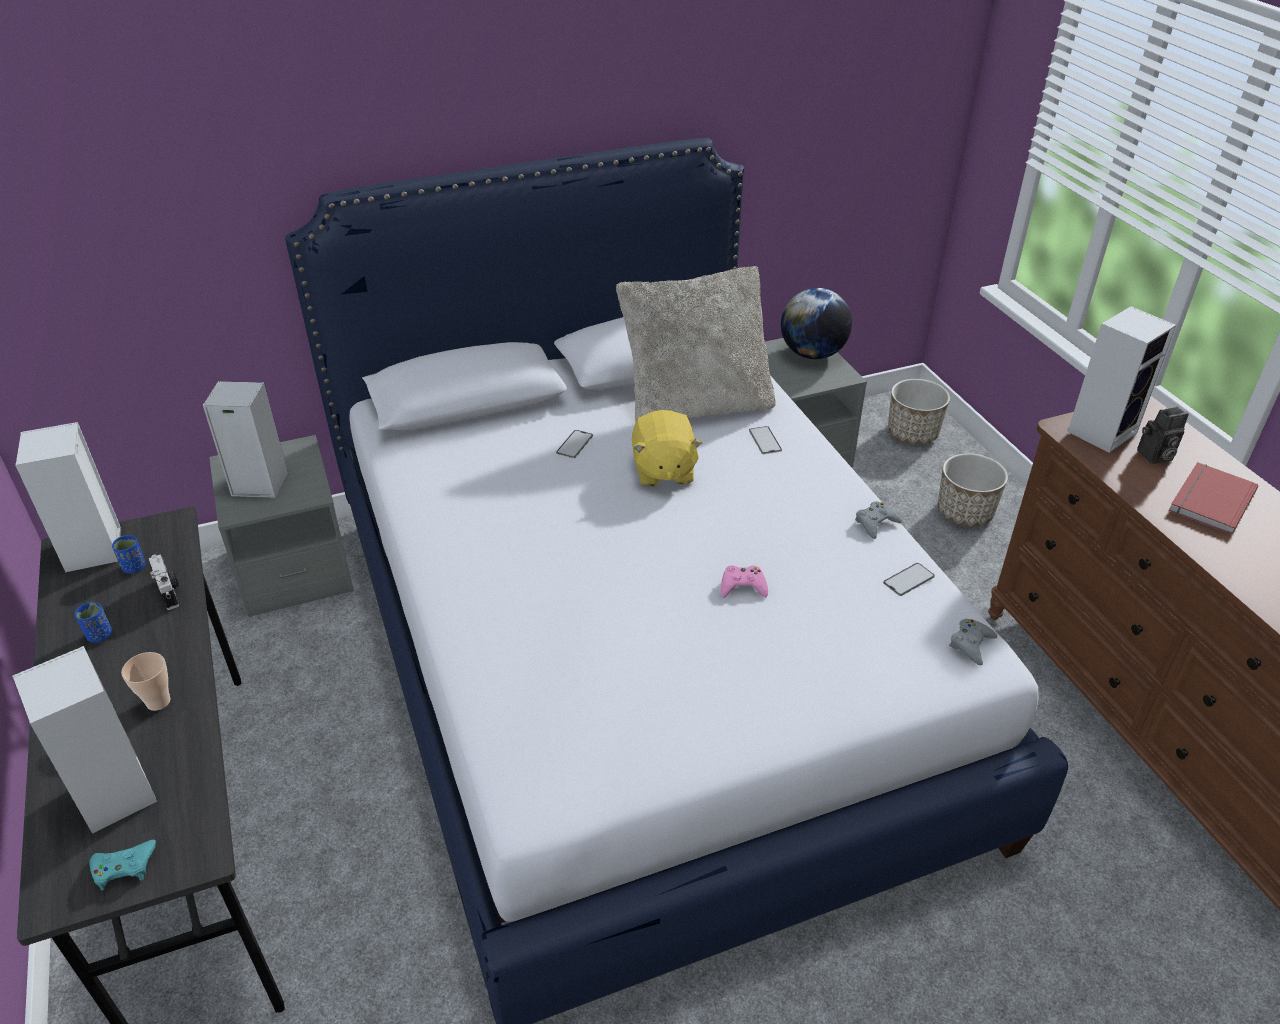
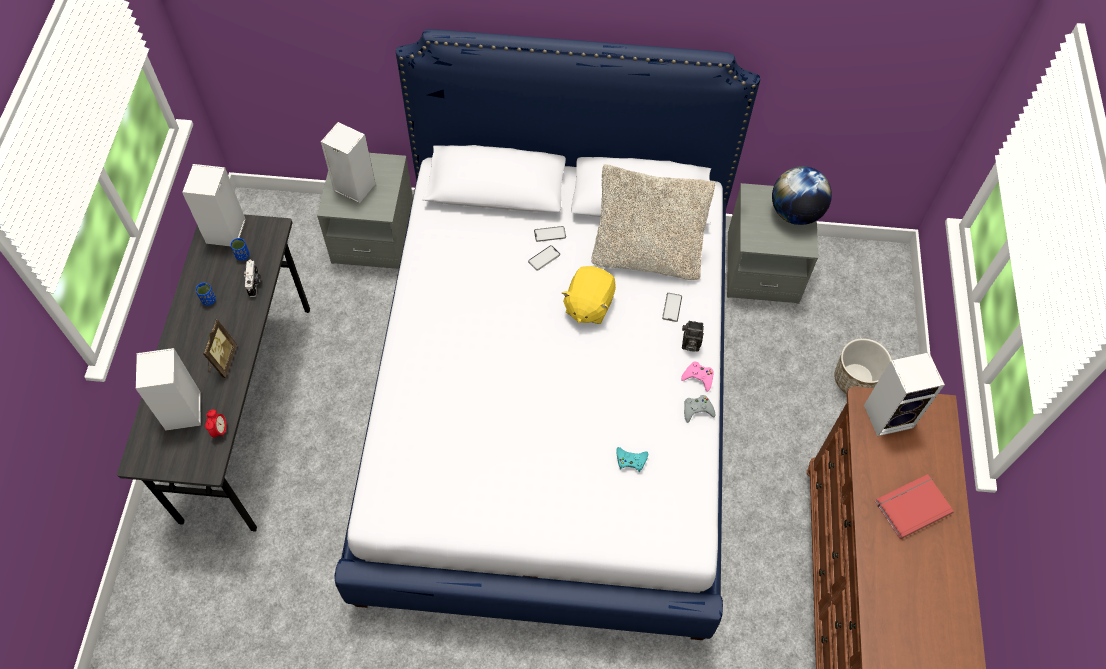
camera: 25 degrees right, 20 degrees up
turquoise game controller [89,840,156,890] -> turquoise game controller moved to [616,447,648,472]
cup [121,652,170,711] -> picture frame [203,319,237,378]
pink game controller [720,566,768,598] -> pink game controller moved to [681,362,713,392]
phone [883,563,935,596] -> phone moved to [534,226,566,242]
planter [888,379,950,444] -> none
grey game controller [949,619,997,665] -> none
camera [1137,407,1189,464] -> camera moved to [682,321,704,352]
none -> alarm clock [205,409,227,438]

